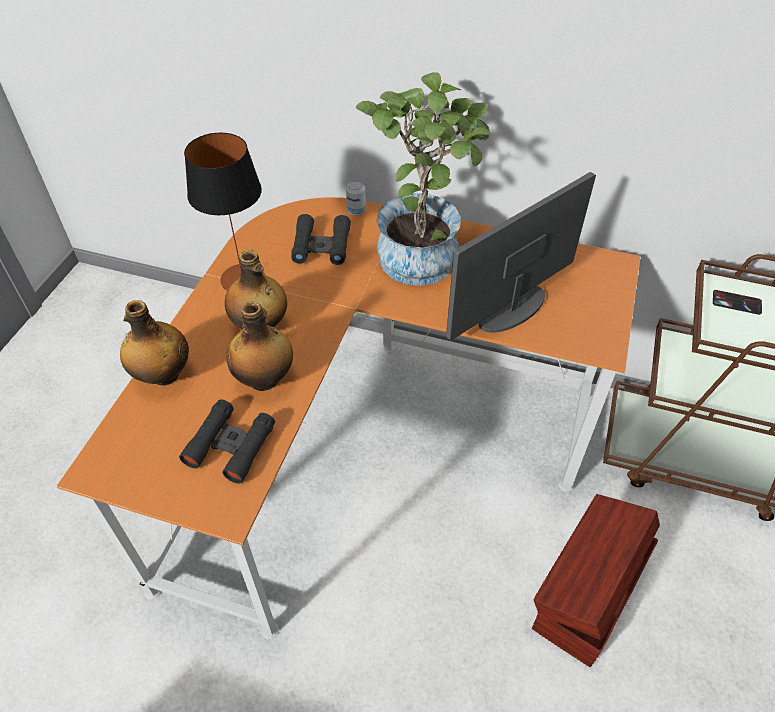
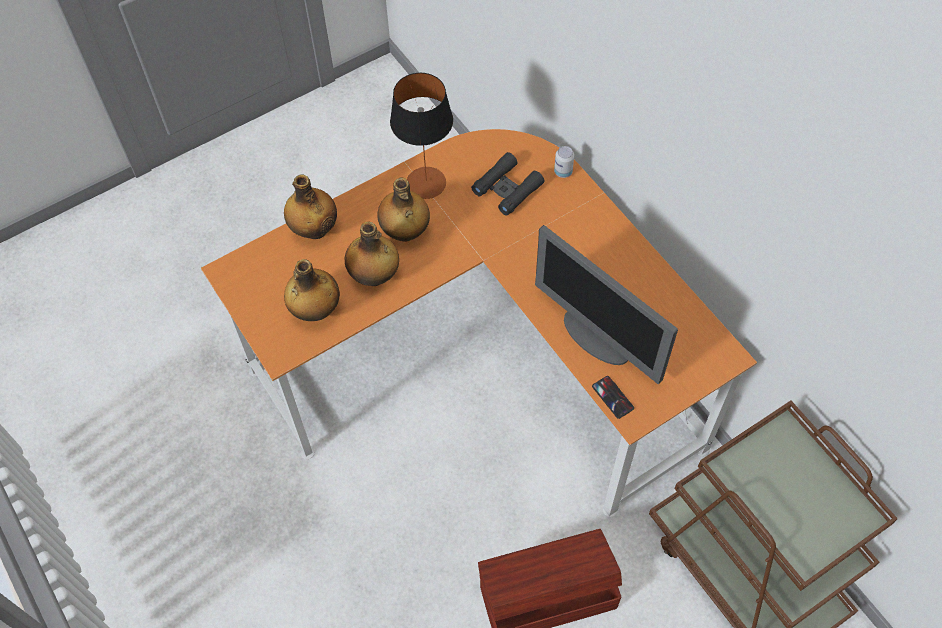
camera: 40 degrees right, 10 degrees up
black binoculars [179,399,275,483] -> bottle [284,259,340,321]
potted plant [356,72,491,286] -> none
monitor [446,172,596,341] -> monitor turned 135 degrees counterclockwise [535,225,678,384]
phone [713,290,762,315] -> phone moved to [592,376,634,419]

